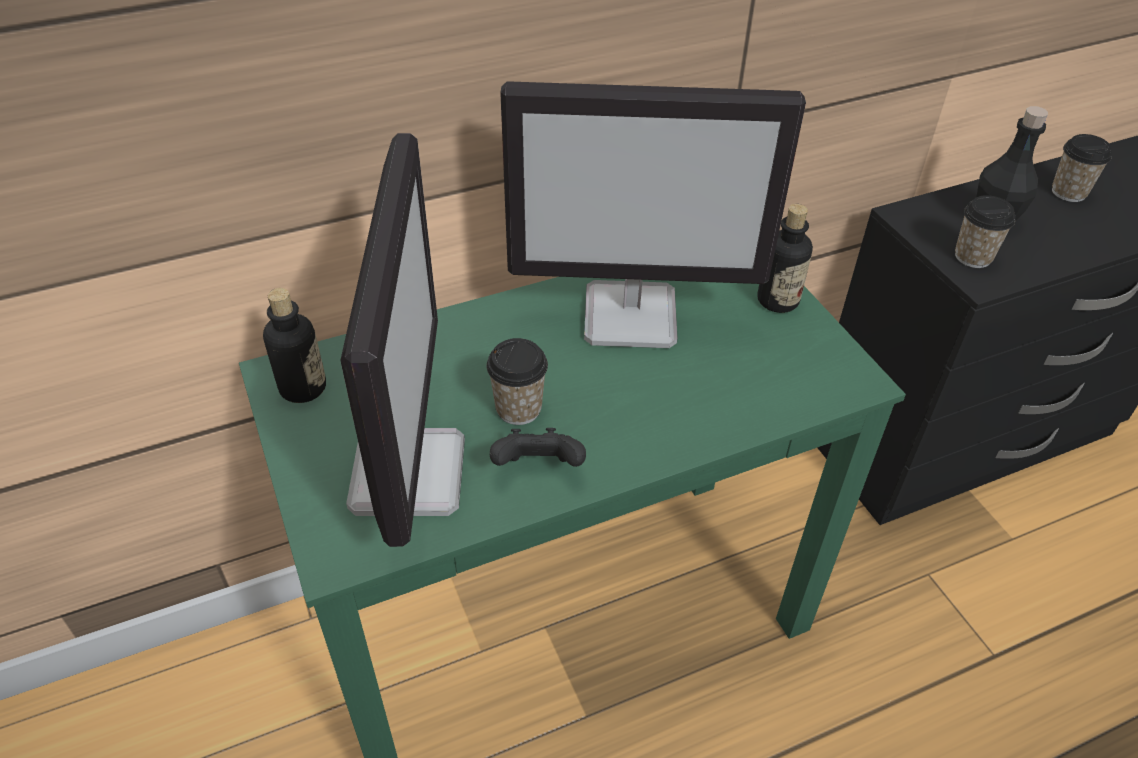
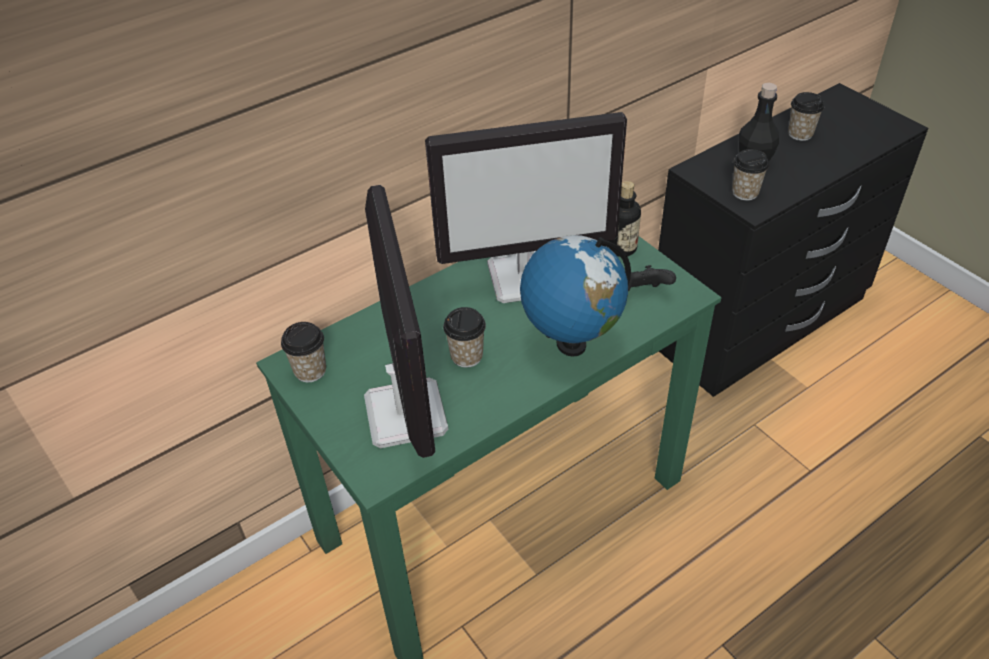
camera: 10 degrees left, 0 degrees up
bottle [263,288,326,403] -> cup [281,322,326,382]
black game controller [490,428,586,467] -> black game controller moved to [628,265,676,291]
none -> globe [520,235,631,357]

